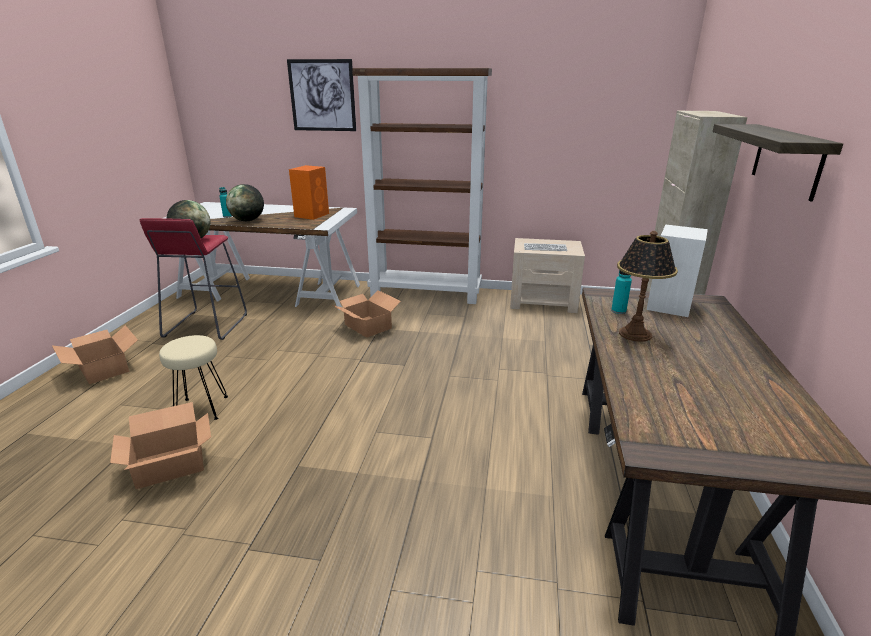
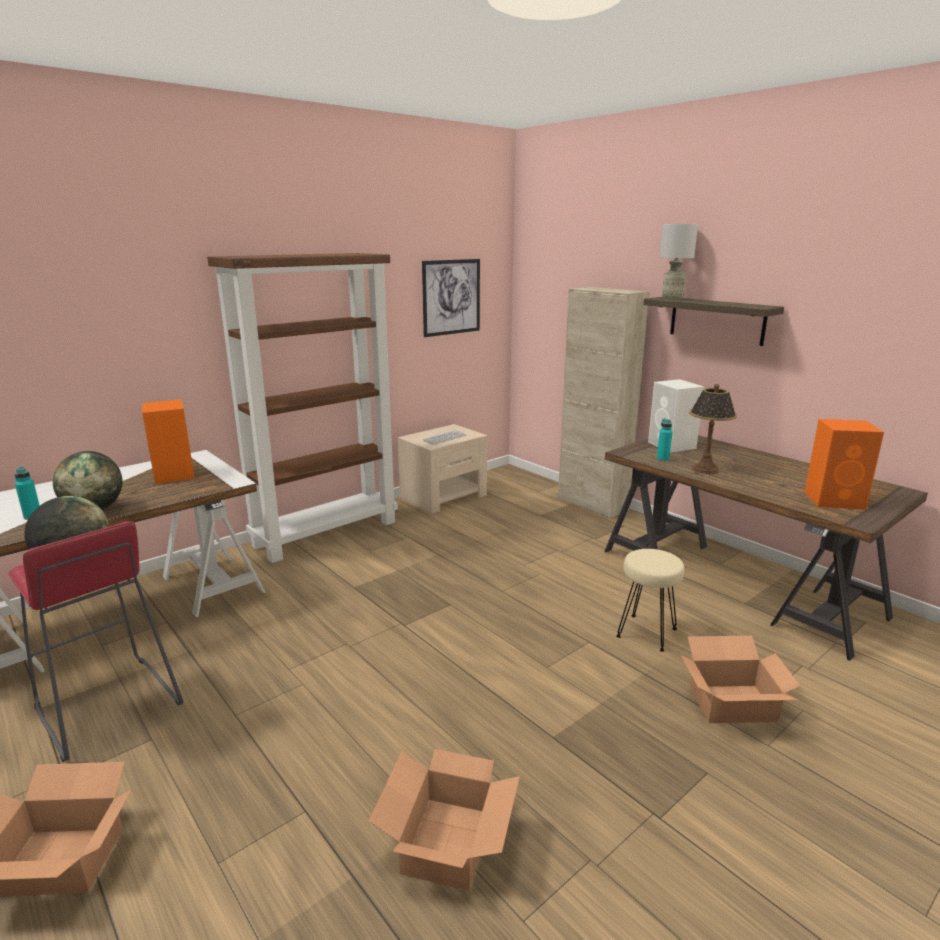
camera: 50 degrees left, 5 degrees down
beige stool [159,335,228,420] -> beige stool moved to [616,549,684,652]
picture [287,59,356,131] -> picture moved to [422,259,480,337]
cardboard box [332,290,401,338] -> cardboard box moved to [681,636,800,723]
none -> grey table lamp [660,224,698,300]
none -> orange speaker [805,419,884,510]

